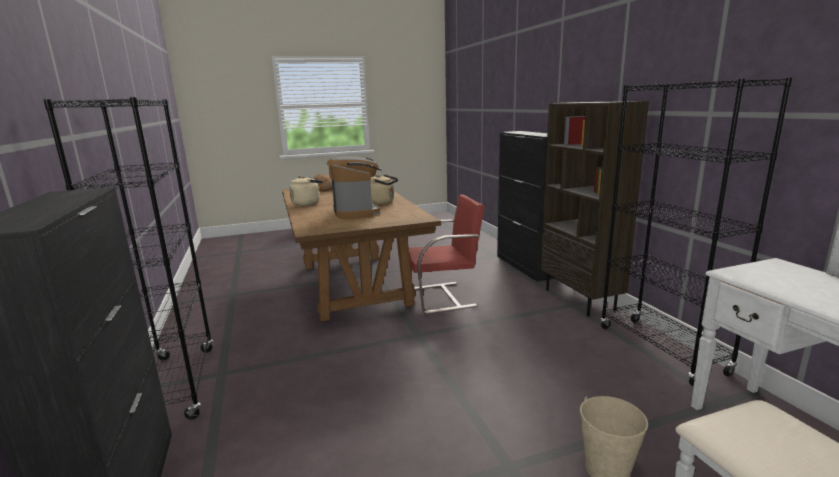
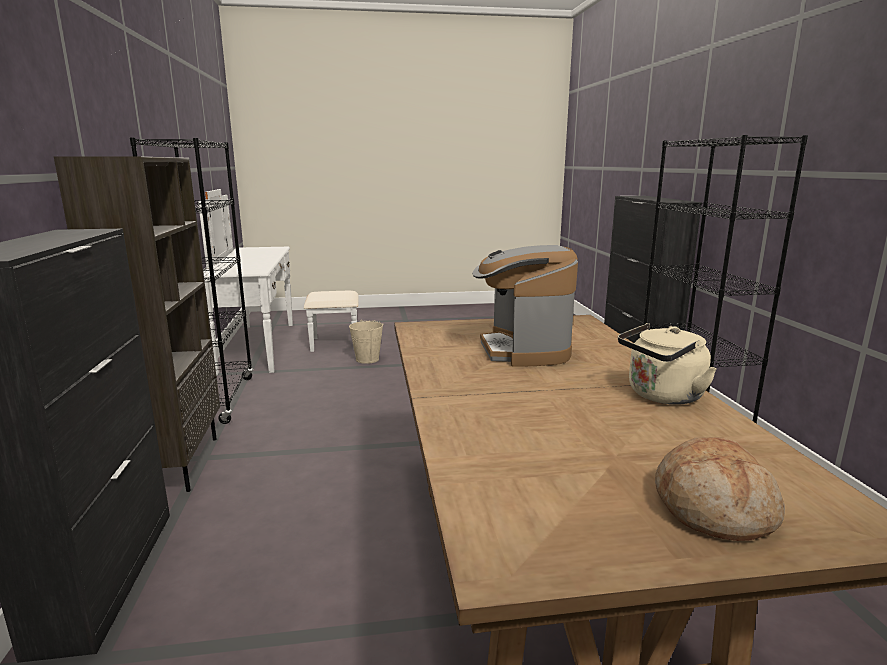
camera: 170 degrees left, 0 degrees up
beige kettle [371,175,398,205] -> none
red chair [407,195,485,314] -> none

